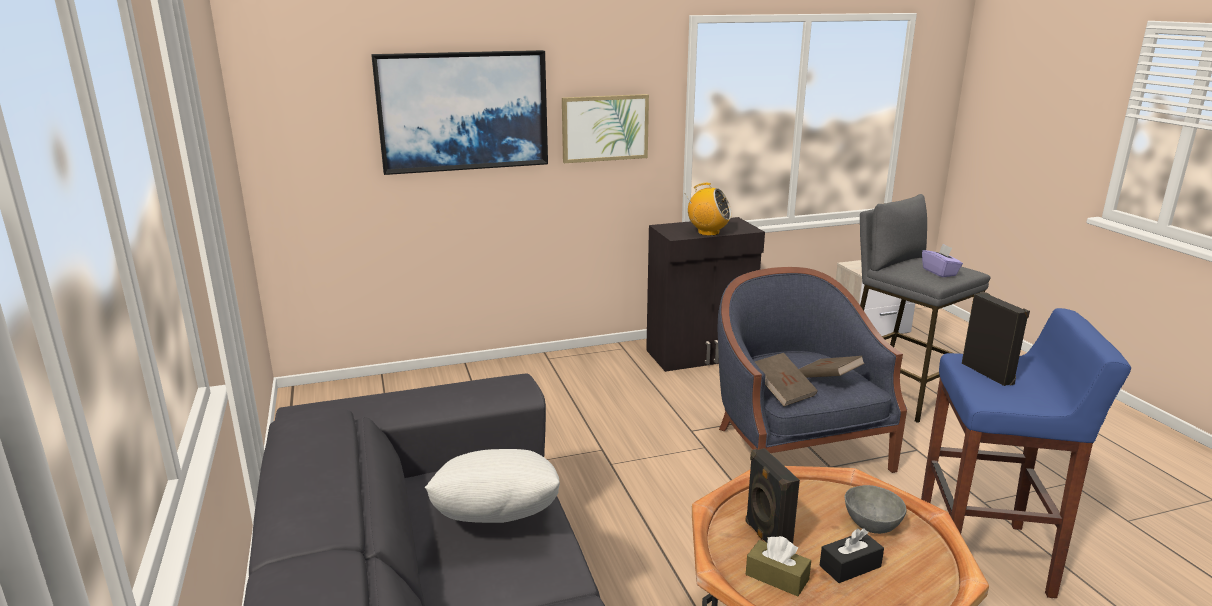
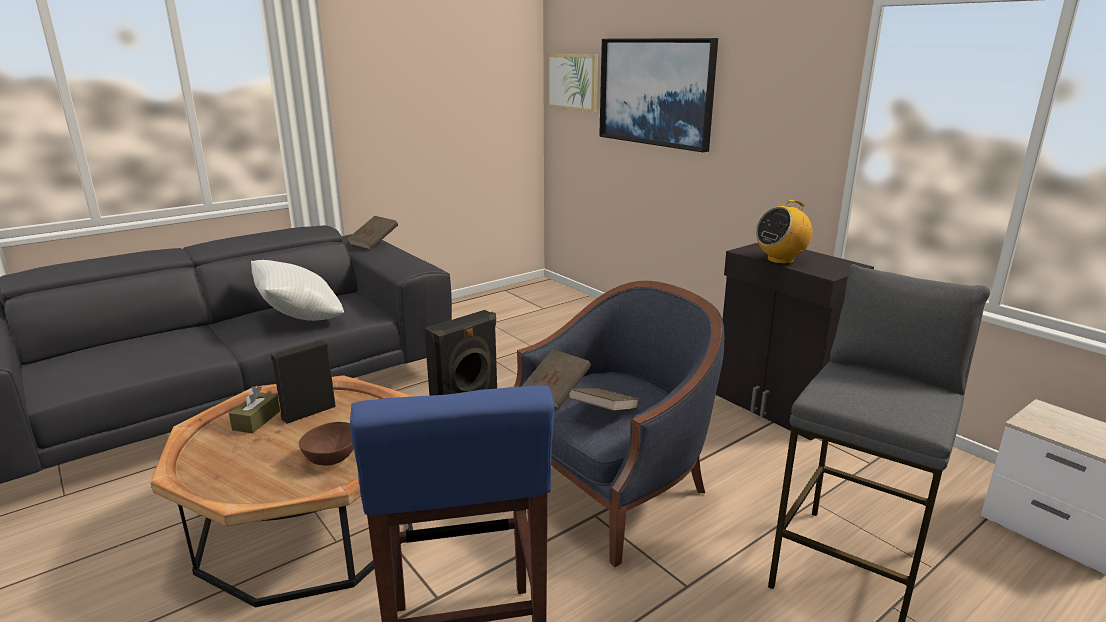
camera: 70 degrees right, 0 degrees up
picture [562,94,649,163] -> picture moved to [548,54,598,112]
radio [687,183,732,236] -> radio turned 60 degrees clockwise [756,200,812,264]
black tissue box [819,528,884,583] -> none
grey bowl [844,485,906,534] -> brown bowl [299,422,354,466]
purple tissue box [922,244,963,277] -> none
none -> brown book [348,216,398,250]

